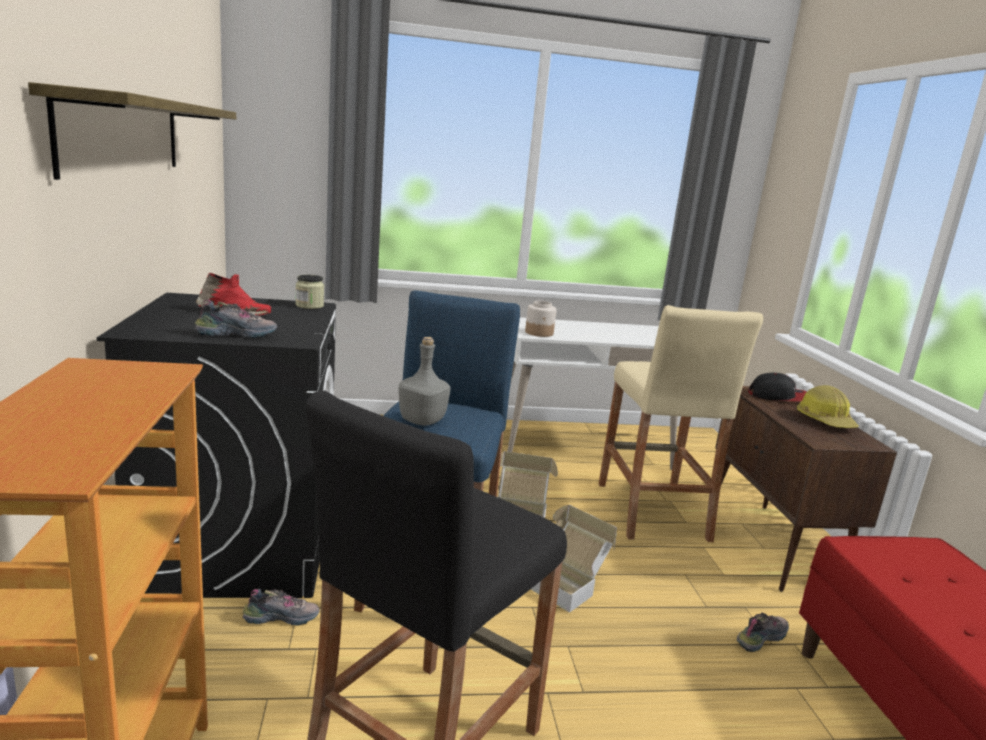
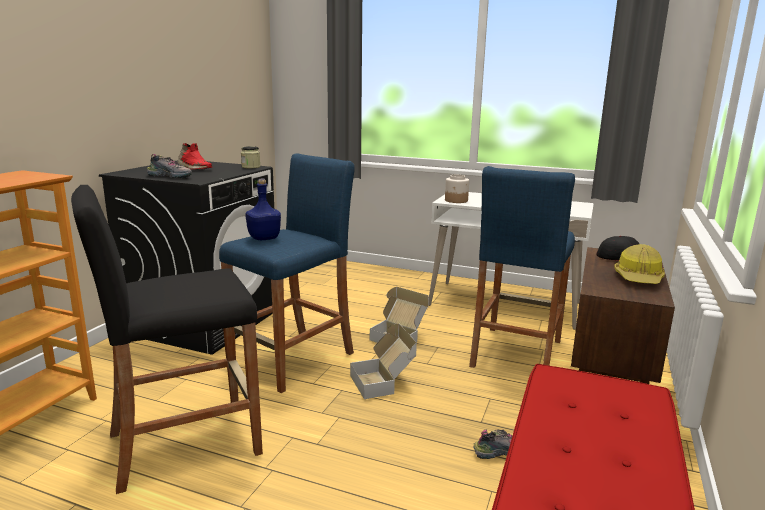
camera: 30 degrees right, 0 degrees up
shelf [28,82,236,180] -> none
shoe [242,589,320,625] -> none
grey bottle [398,337,450,426] -> blue bottle [245,179,281,240]
beige stool [599,305,763,542] -> blue stool [469,166,575,368]

